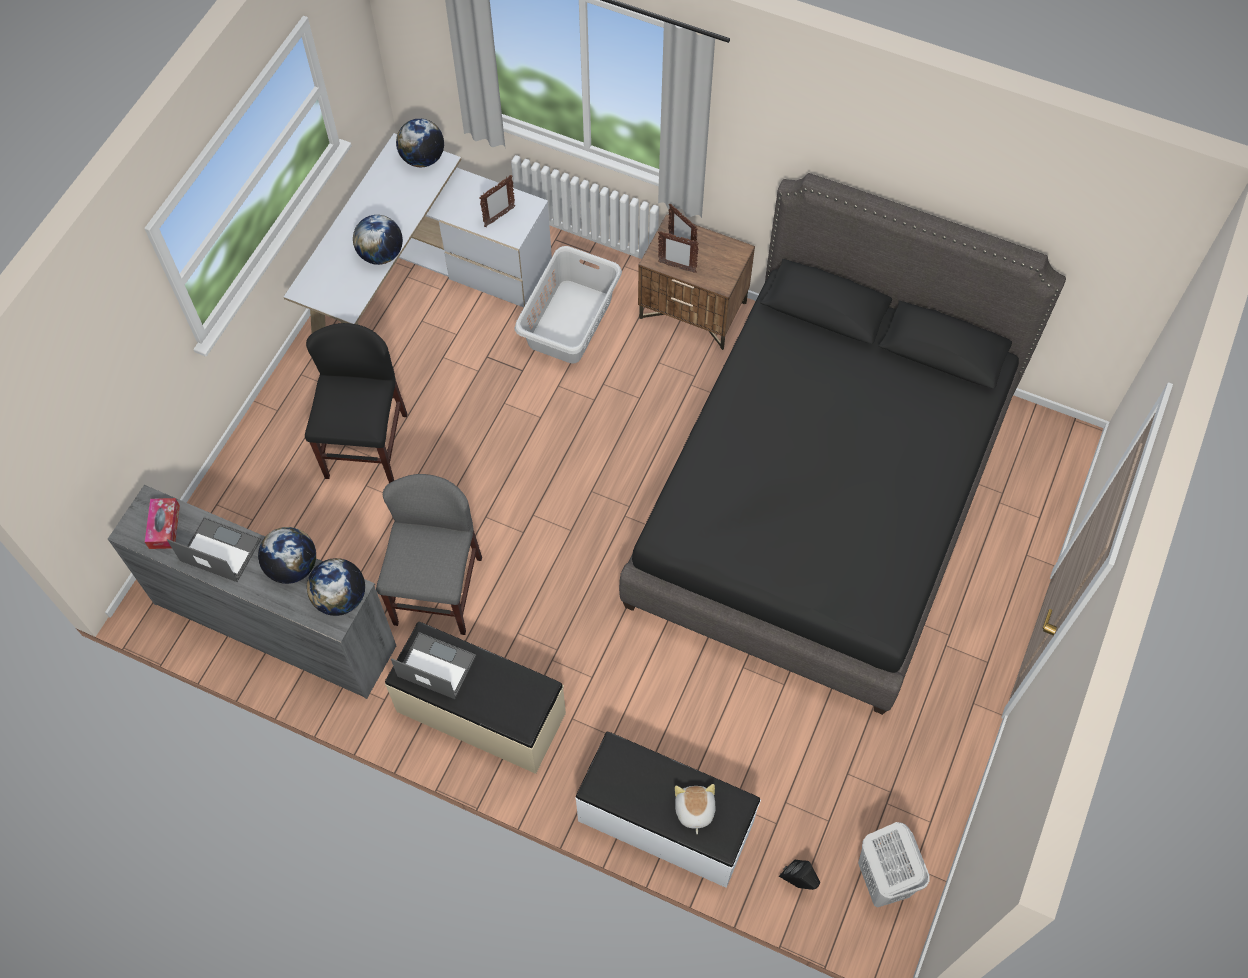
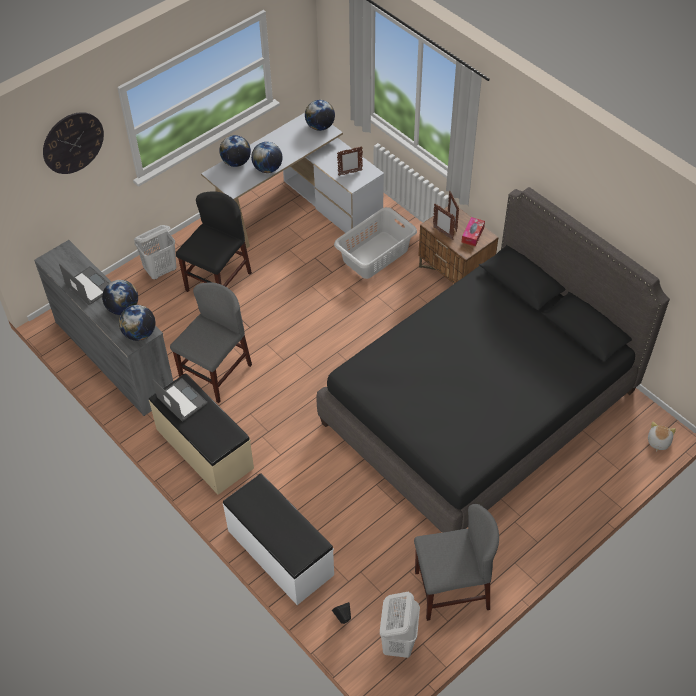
camera: 25 degrees right, 10 degrees down
tissue box [145,498,180,549] -> tissue box moved to [462,217,485,246]
plush toy [675,784,716,834] -> plush toy moved to [648,422,676,451]
none -> wall clock [43,112,104,174]
none -> white laundry basket [134,225,176,279]
none -> globe [219,135,251,167]
none -> grey chair [414,504,499,621]

